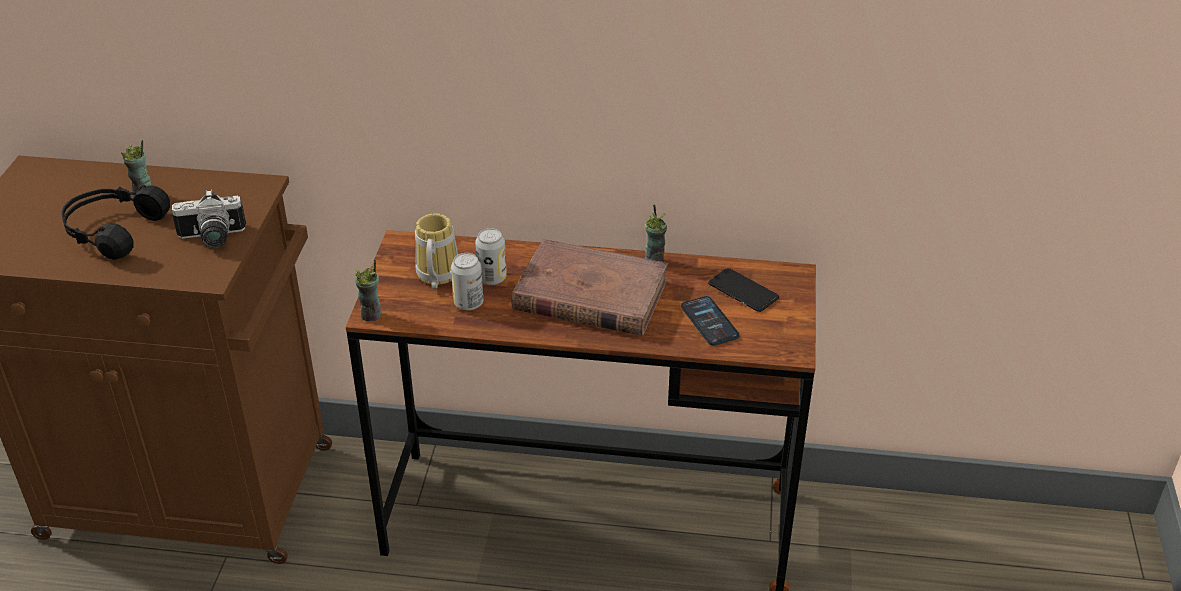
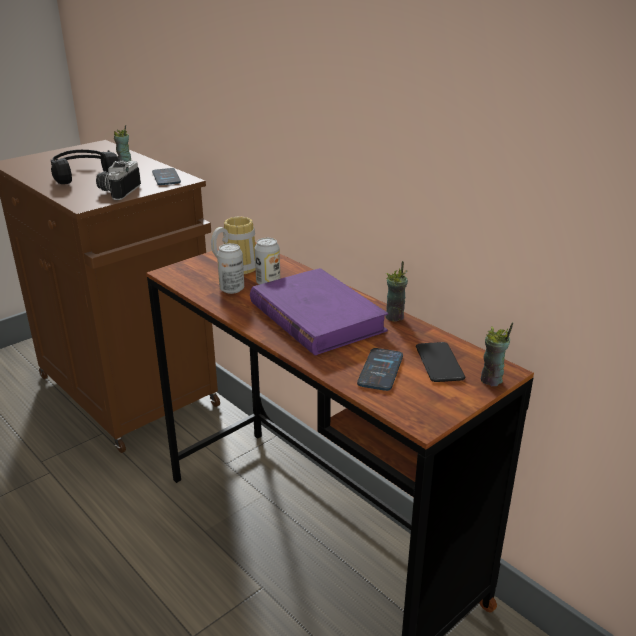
camera: 40 degrees right, 10 degrees down
camera [172,189,246,248] -> camera turned 75 degrees clockwise [96,160,141,200]
cup [355,259,382,321] -> cup moved to [481,322,513,386]
brown book [511,239,668,336] -> purple book [250,268,389,355]
none -> phone [152,168,181,185]

